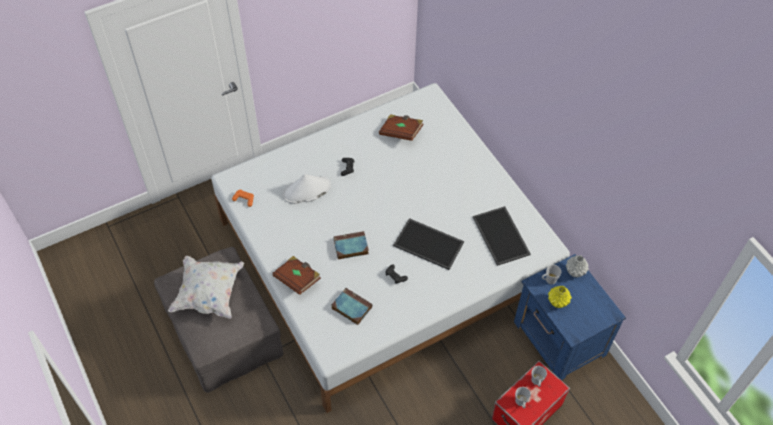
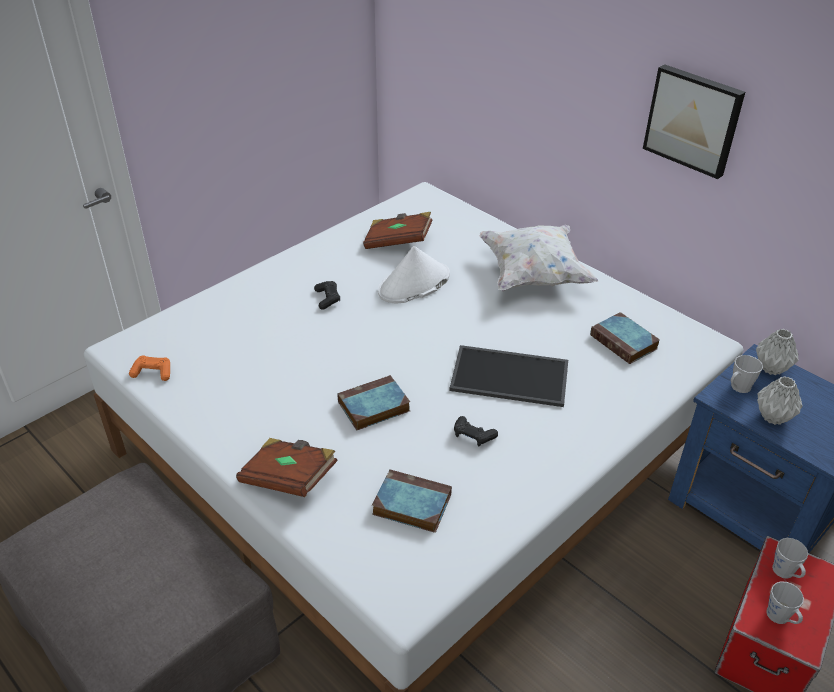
camera: 15 degrees left, 15 degrees down
white pillow [168,256,244,319] -> white pillow moved to [479,224,599,291]
white hat [283,174,331,204] -> white hat moved to [378,246,450,303]
tray [473,206,531,266] -> book [590,312,660,364]
yellow vase [548,286,572,308] -> grey vase [757,376,803,425]
none -> picture [643,64,745,179]

